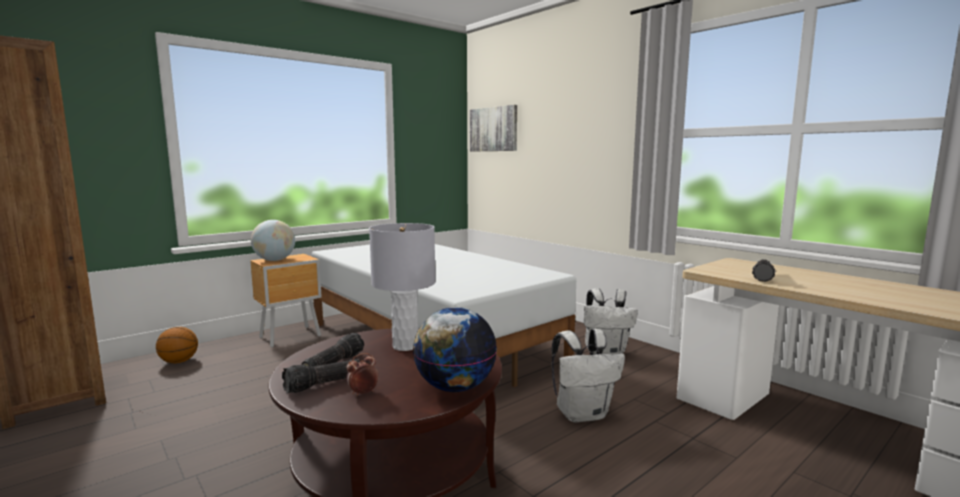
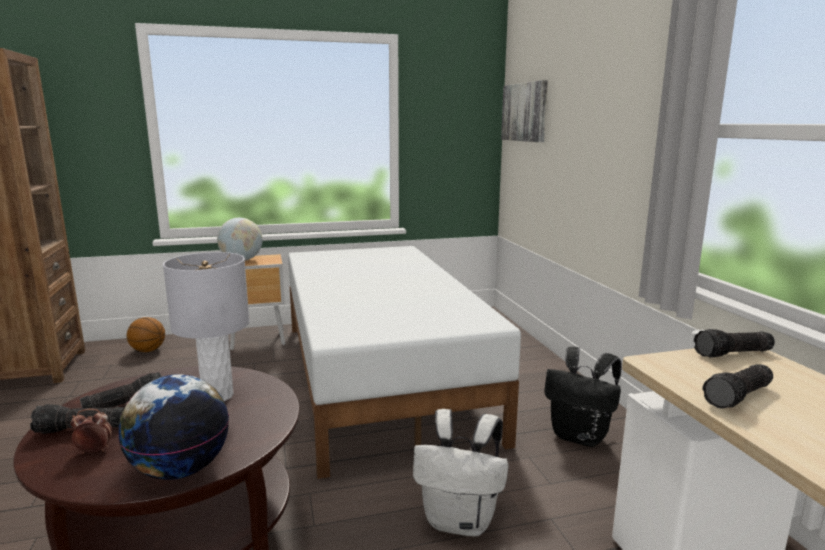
camera: 25 degrees right, 5 degrees up
white backpack [584,288,638,355] -> black backpack [544,347,622,447]
none -> flashlight [694,329,775,358]

